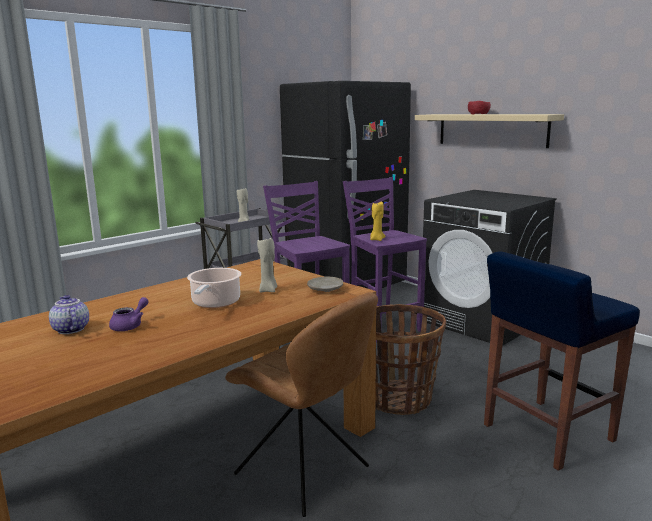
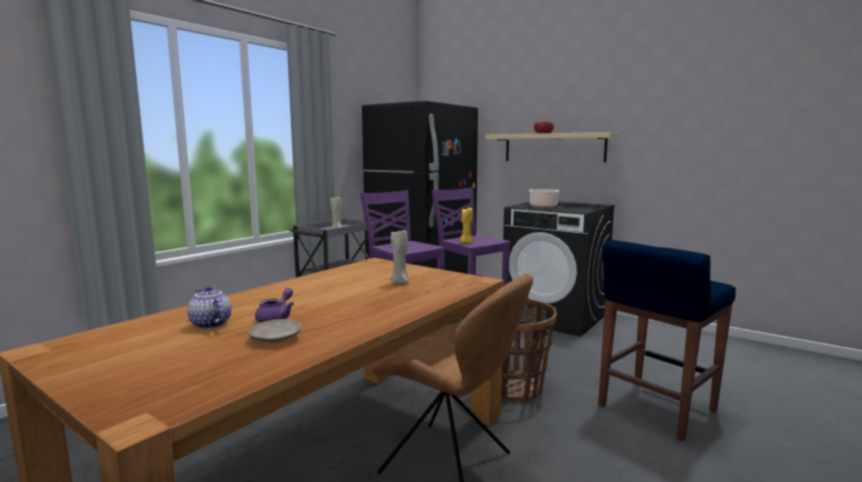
camera: 10 degrees left, 5 degrees down
cooking pot [187,268,241,308] -> cooking pot moved to [529,189,560,208]
beige plate [307,277,343,292] -> beige plate moved to [248,319,301,343]

